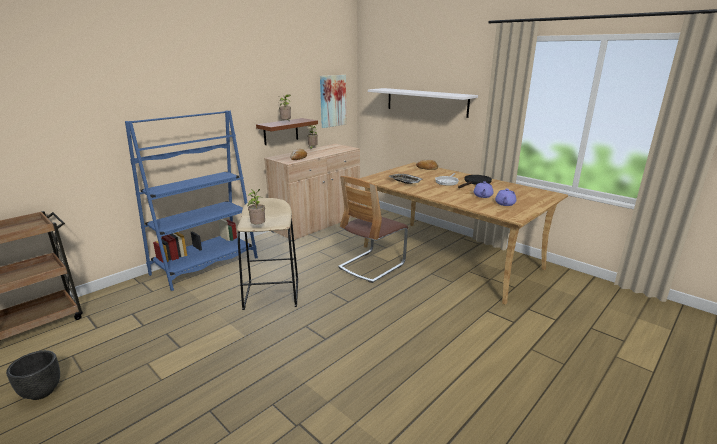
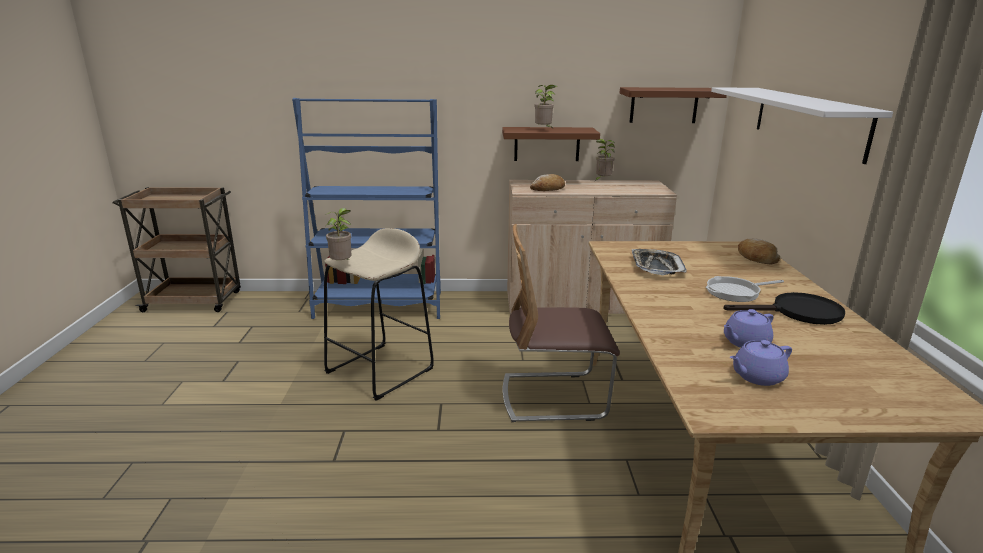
camera: 45 degrees right, 0 degrees up
black planter [6,350,60,400] -> none
picture [320,75,346,128] -> brown shelf [620,87,727,123]

